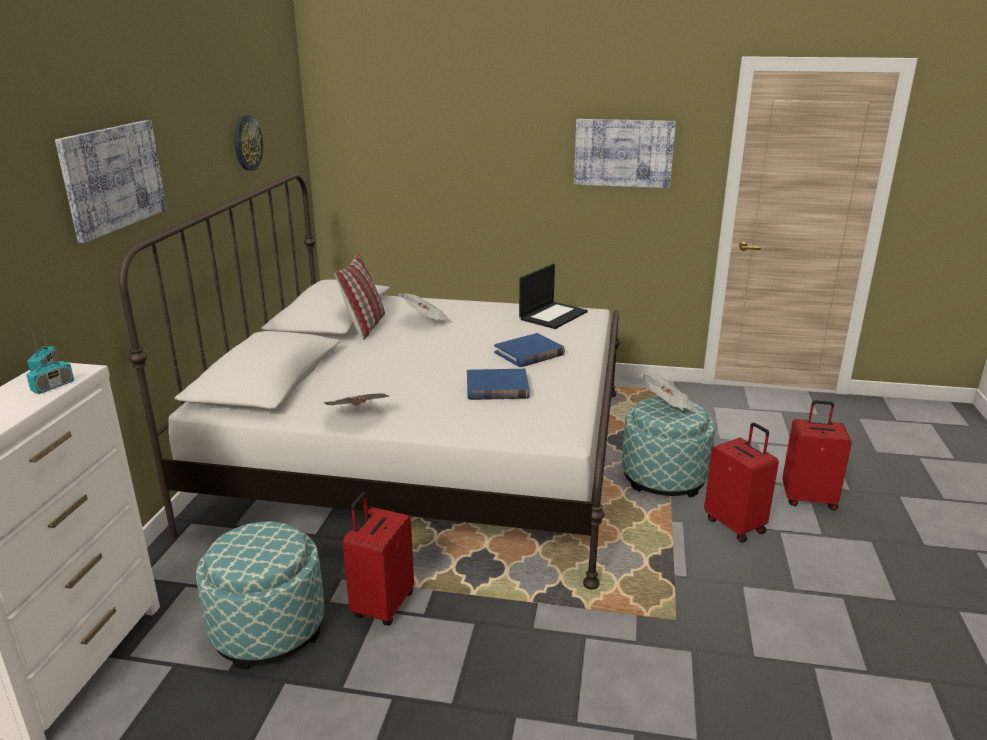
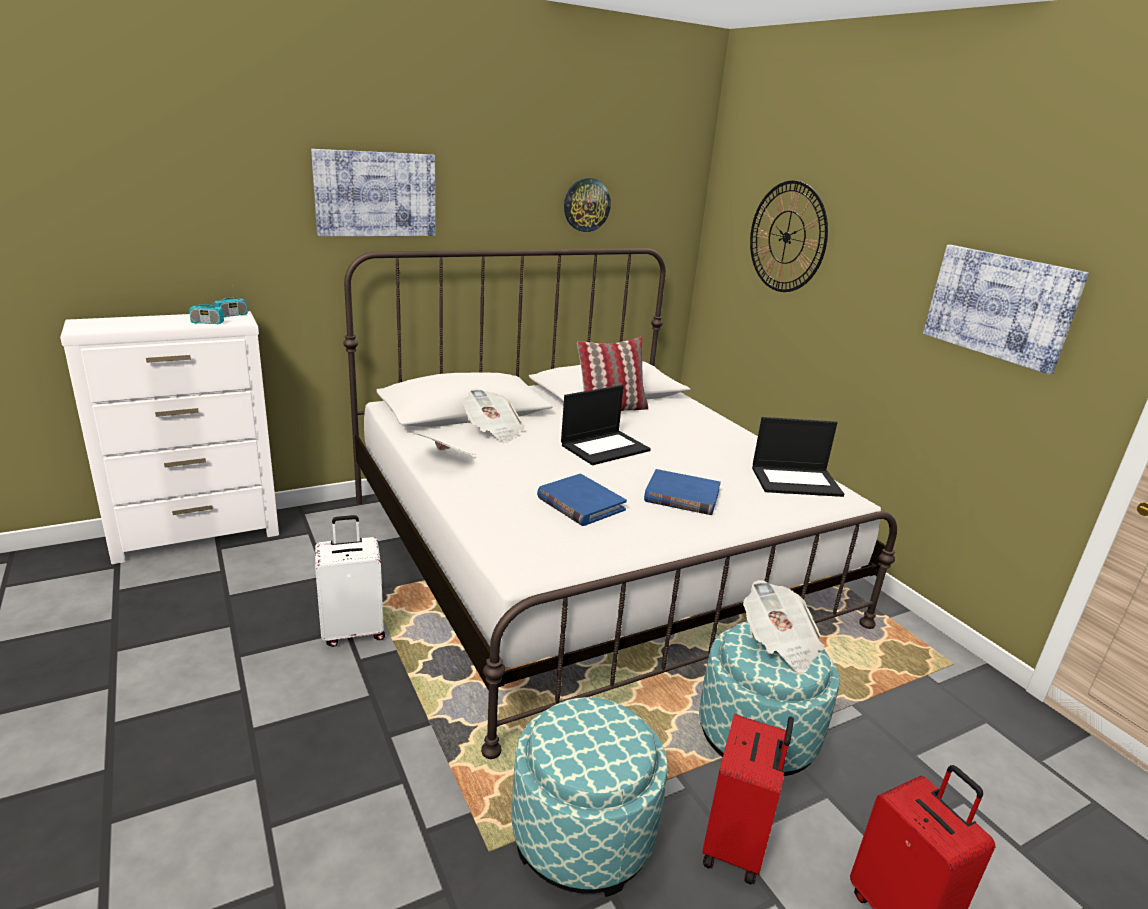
camera: 50 degrees right, 0 degrees up
ottoman [196,521,324,670] -> ottoman moved to [512,697,668,897]
red suitcase [343,492,414,626] -> white suitcase [315,515,385,647]
newspaper [399,293,454,323] -> newspaper moved to [462,389,524,443]
none -> laptop [561,385,651,465]
none -> wall clock [750,180,828,292]

